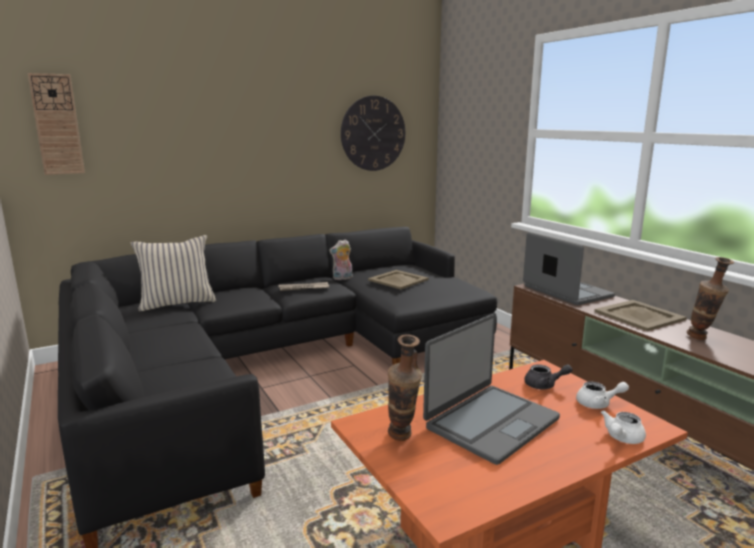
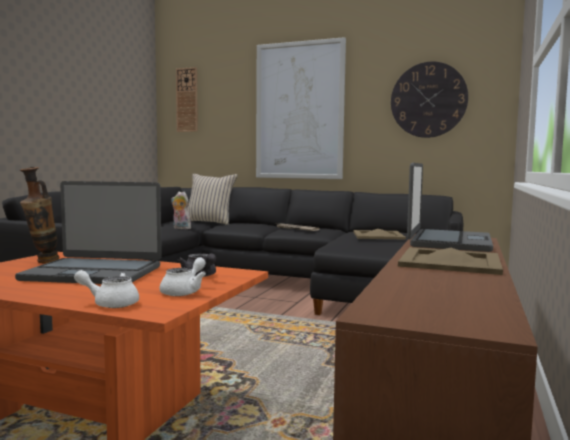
camera: 50 degrees right, 10 degrees down
plush toy [329,239,352,280] -> plush toy moved to [171,191,191,229]
white teapot [576,382,629,409] -> white teapot turned 120 degrees counterclockwise [160,257,206,296]
vase [687,257,734,340] -> none
none -> picture [256,37,346,179]

